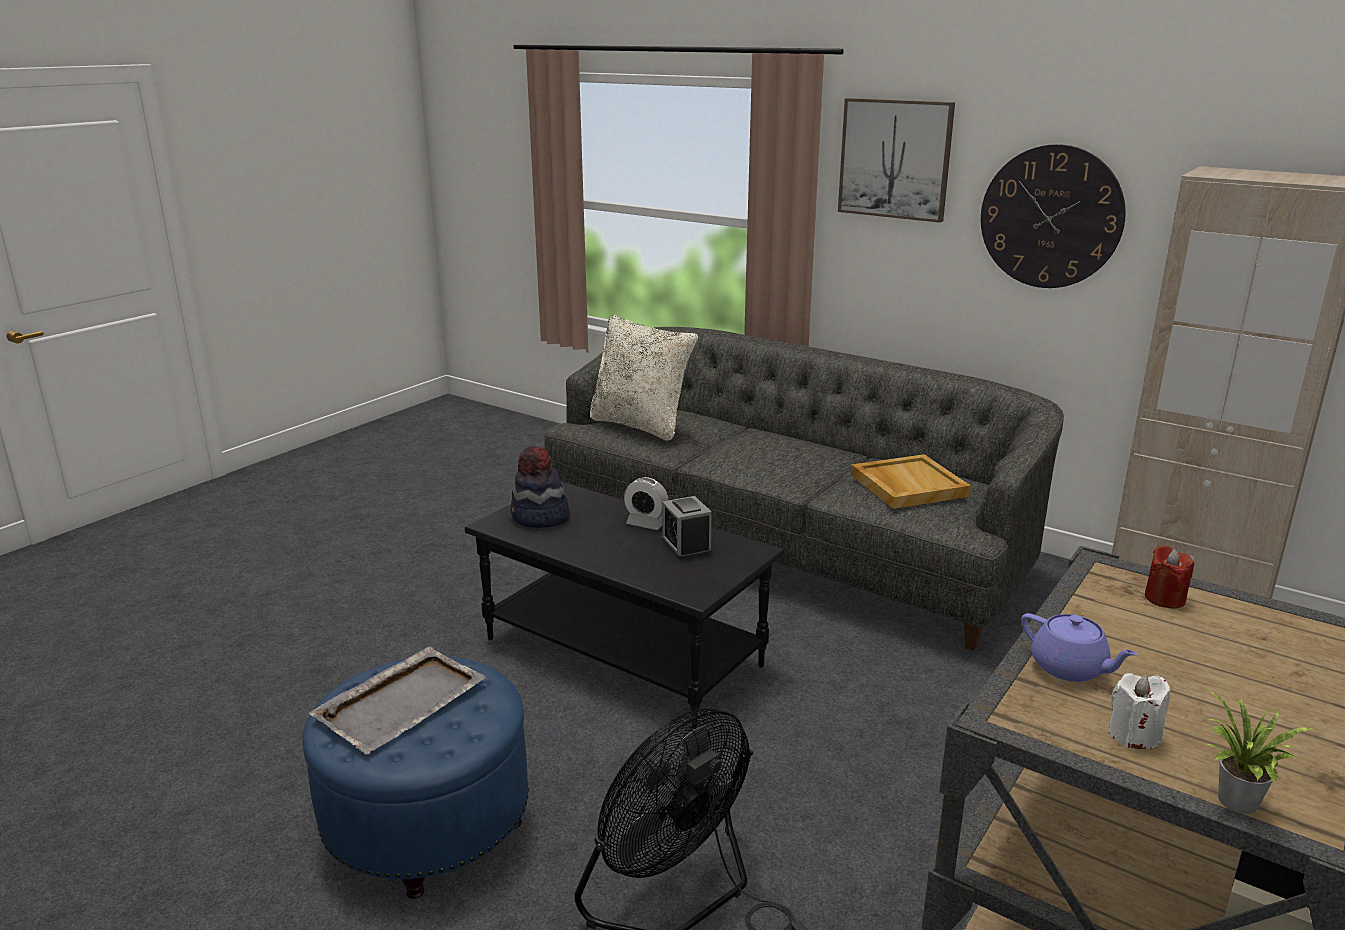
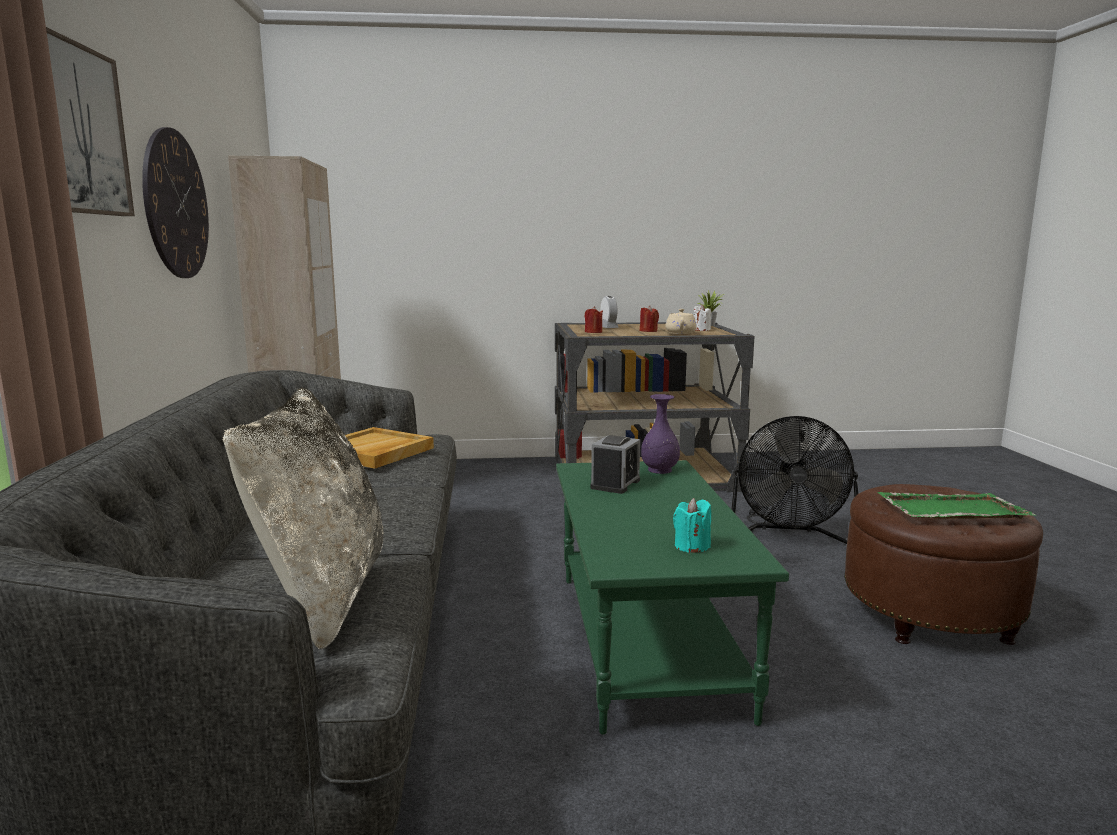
camera: 130 degrees left, 10 degrees down
blue ottoman [302,657,529,899] -> brown ottoman [844,484,1043,645]
grey tray [309,646,486,754] -> green tray [877,492,1036,519]
black coffee table [465,481,784,728] -> green coffee table [556,460,789,735]
hat [510,446,570,528] -> turquoise candle [673,498,711,553]
alarm clock [624,477,669,530] -> alarm clock moved to [601,296,619,328]
purple teapot [1021,613,1138,682] -> beige teapot [665,309,697,334]
none -> red candle [640,306,659,332]
none -> purple vase [641,394,680,474]

